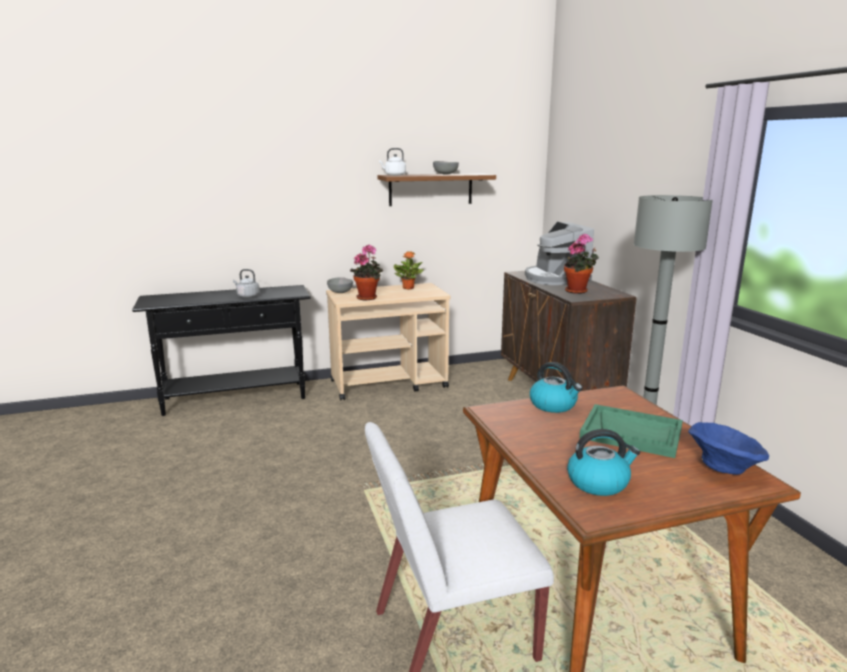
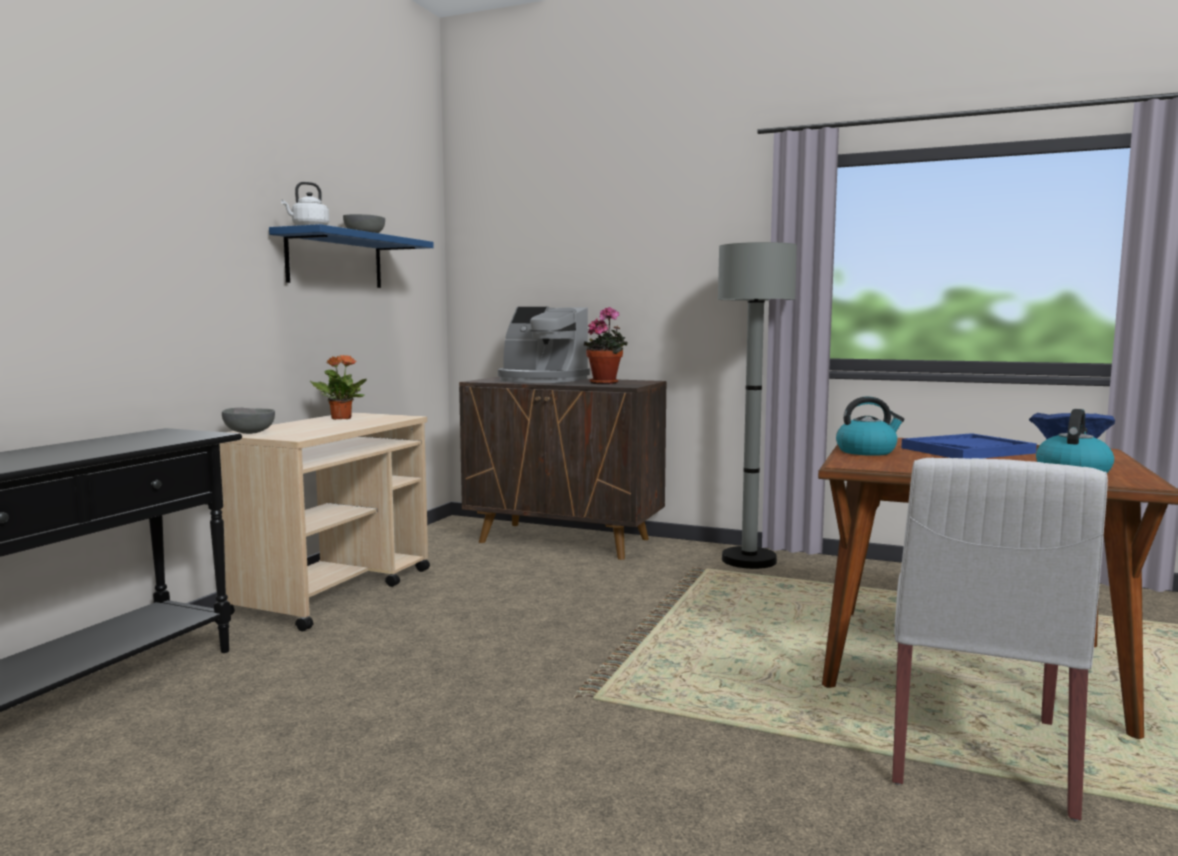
camera: 50 degrees left, 10 degrees down
grey kettle [233,269,260,298] -> none
potted plant [350,245,383,300] -> none
brown shelf [378,173,496,206] -> blue shelf [269,224,434,288]
green tray [579,404,683,458] -> blue tray [901,433,1037,459]

